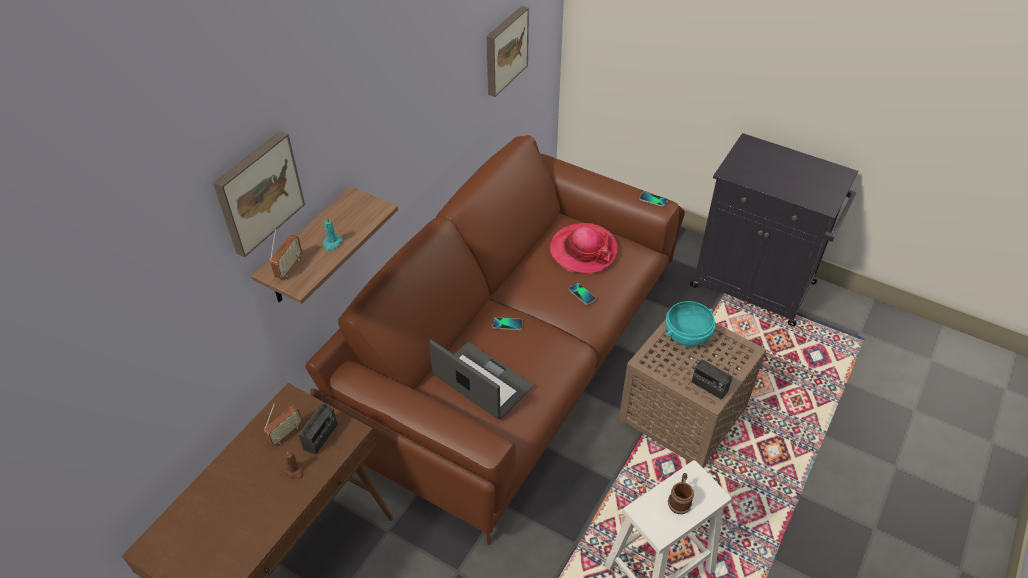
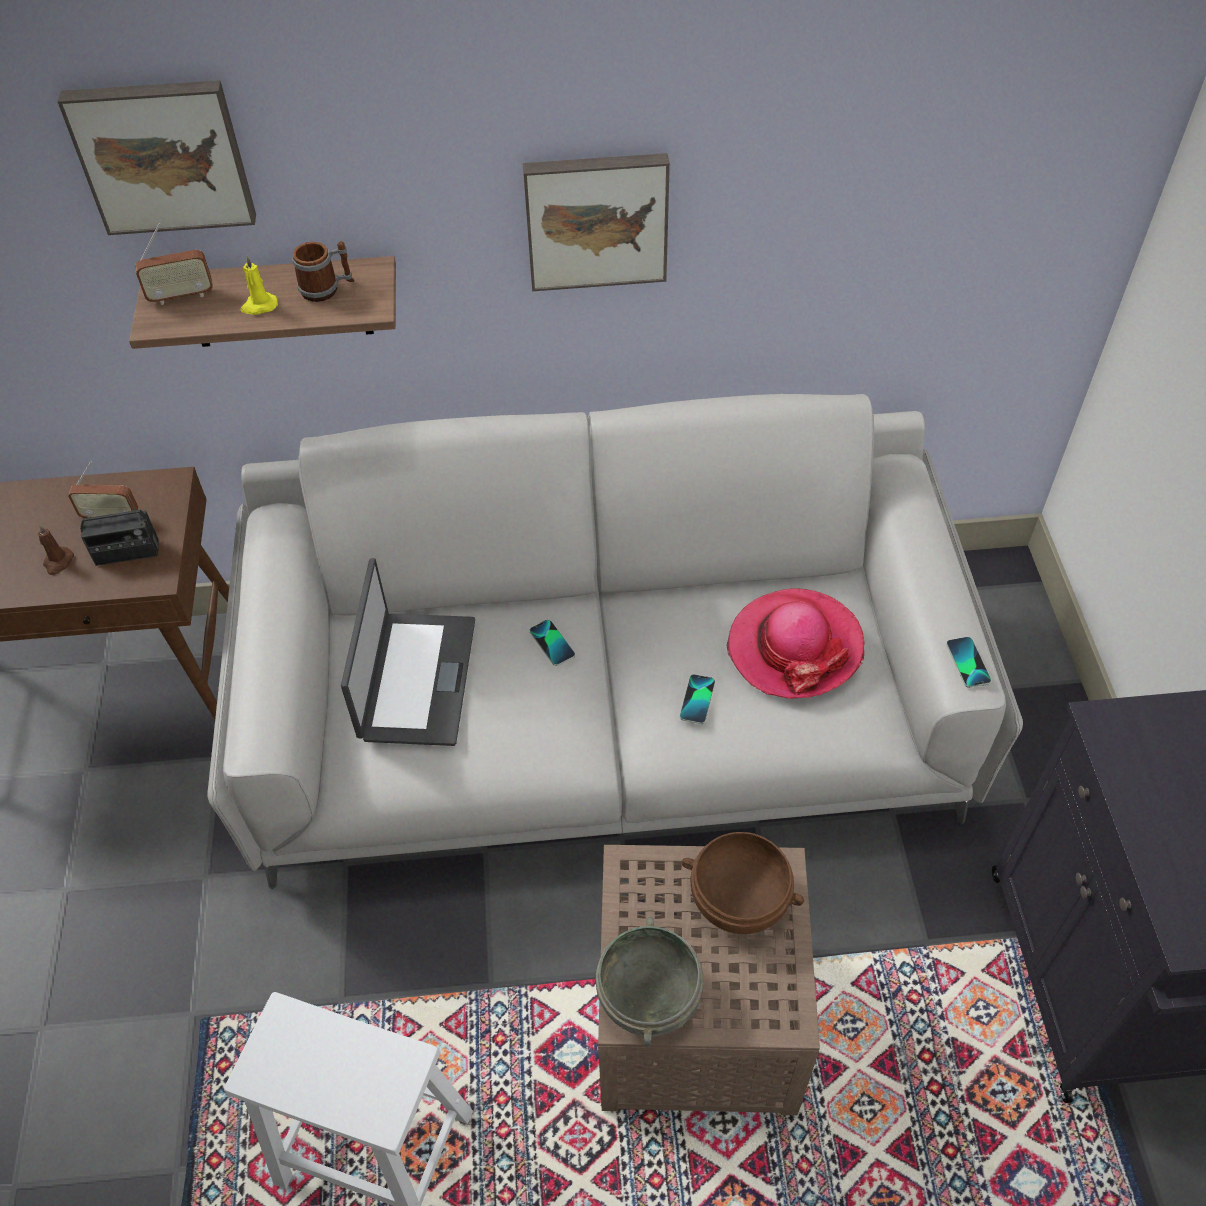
camera: 55 degrees right, 5 degrees up
brown sofa [305,135,685,545] -> grey sofa [207,394,1023,890]
turquoise candle [323,217,343,251] -> yellow candle [241,255,278,315]
picture [487,6,529,97] -> picture moved to [523,153,670,291]
turquoise bowl [665,301,715,346] -> brown bowl [682,832,804,934]
mug [668,473,694,514] -> mug moved to [292,241,354,302]
radio [691,359,732,400] -> grey bowl [596,917,704,1047]

